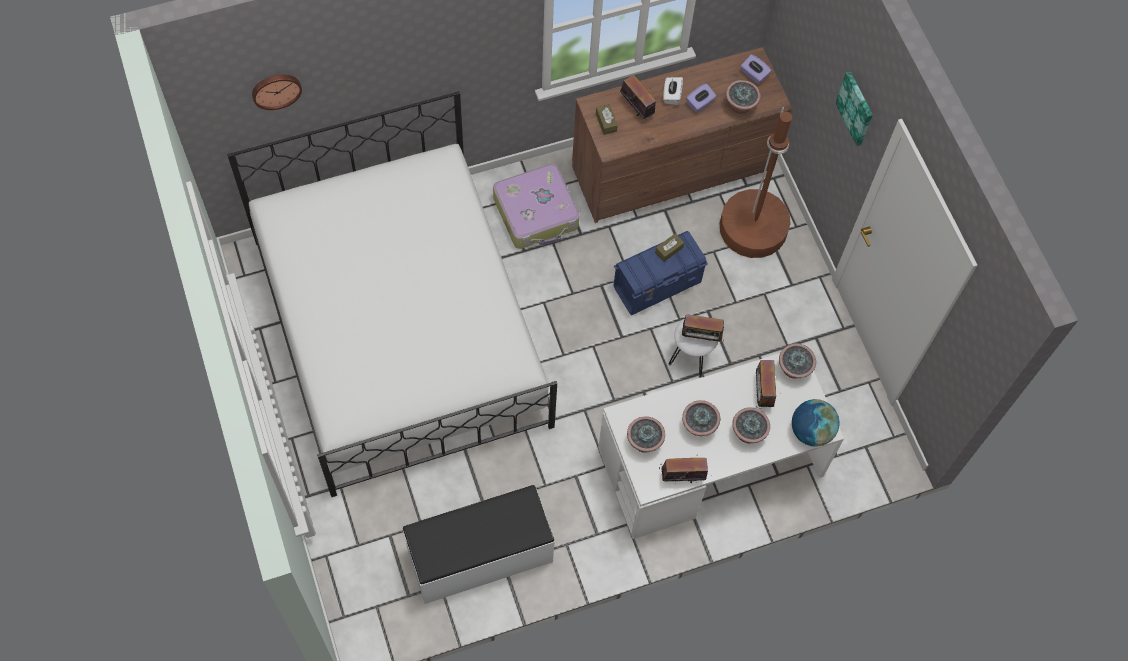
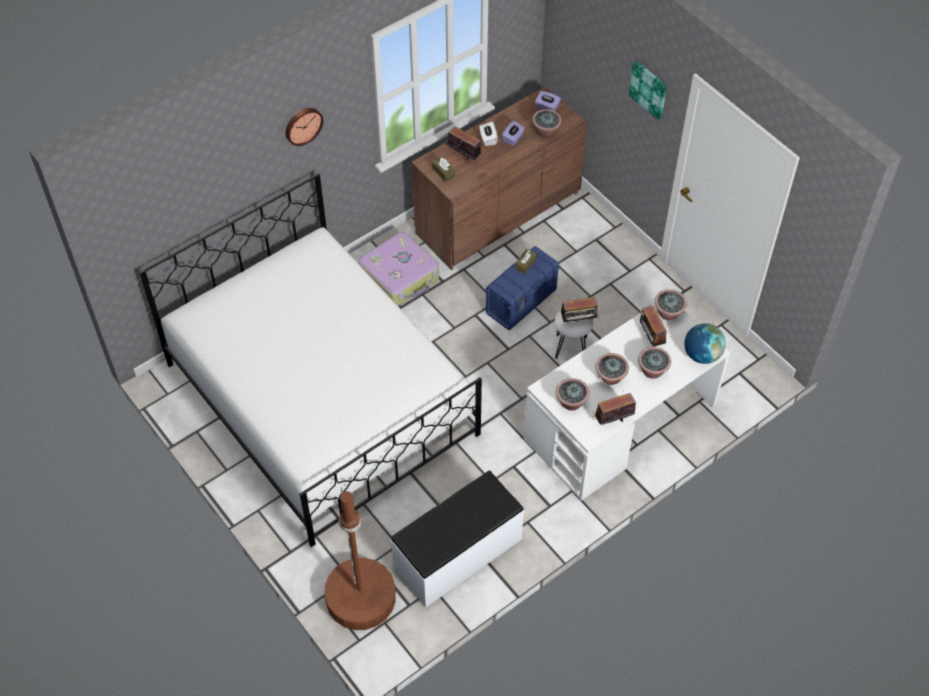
camera: 15 degrees left, 10 degrees down
wall clock [252,75,302,110] -> wall clock moved to [286,108,323,146]
brown floor lamp [719,107,792,258] -> brown floor lamp moved to [325,487,396,630]

